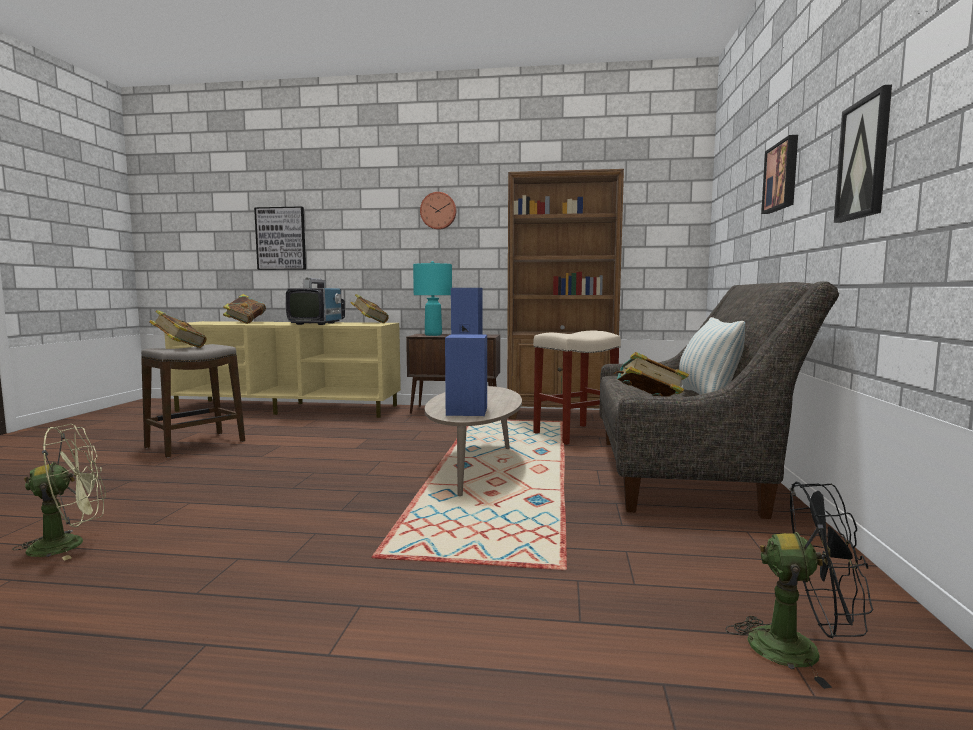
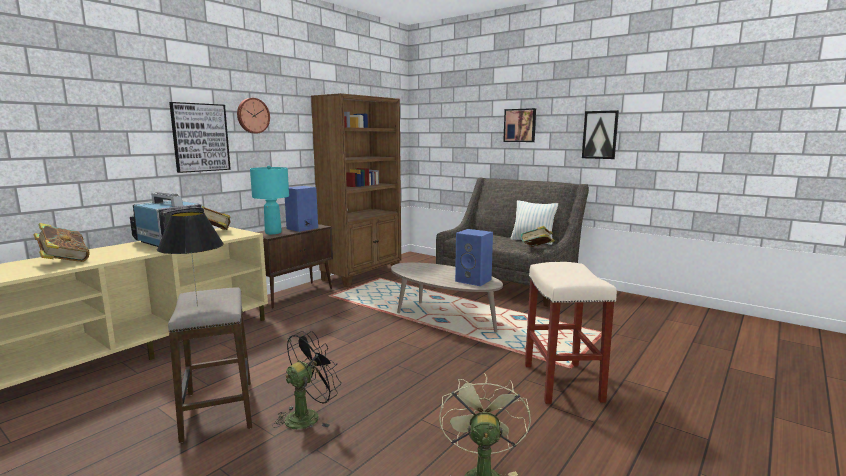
camera: 60 degrees left, 5 degrees up
book [149,310,207,348] -> black table lamp [157,211,224,306]
picture [254,206,306,270] -> picture moved to [169,102,231,173]
beige stool [533,331,621,445] -> beige stool moved to [525,262,617,404]
black fan [726,481,874,689] -> black fan moved to [273,331,341,429]

